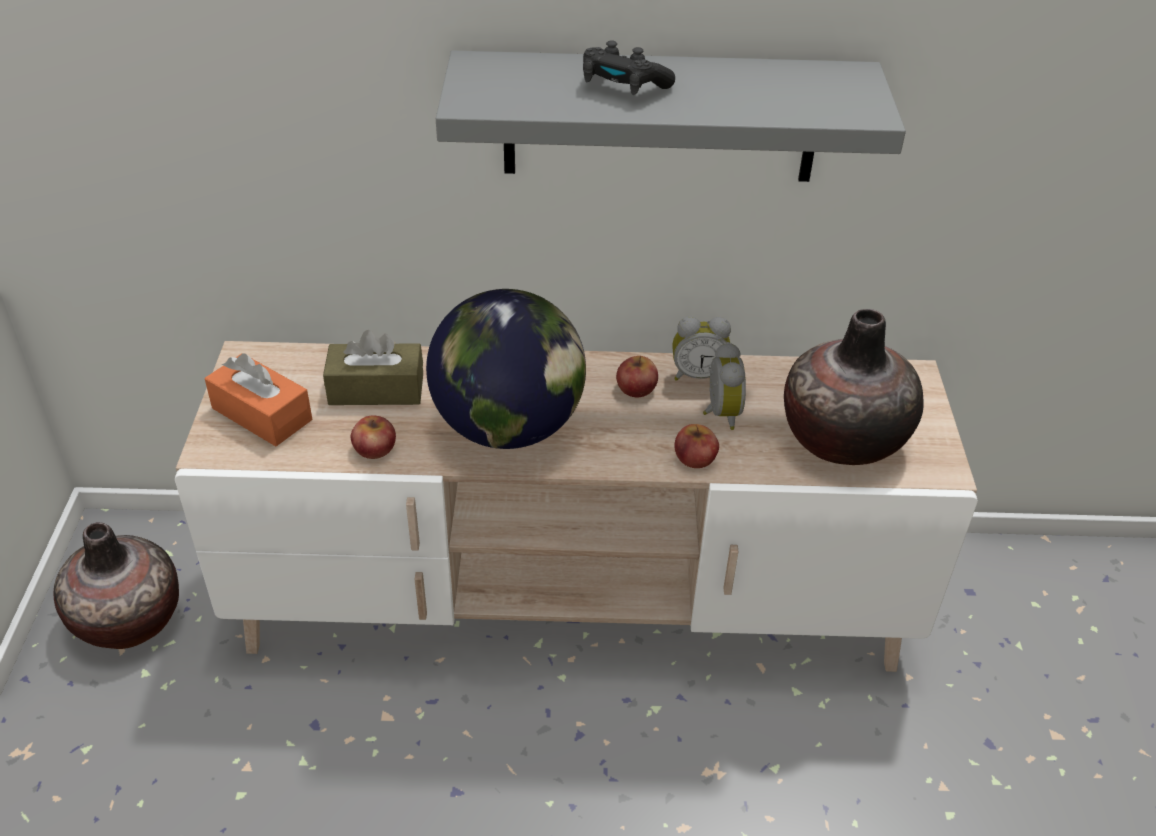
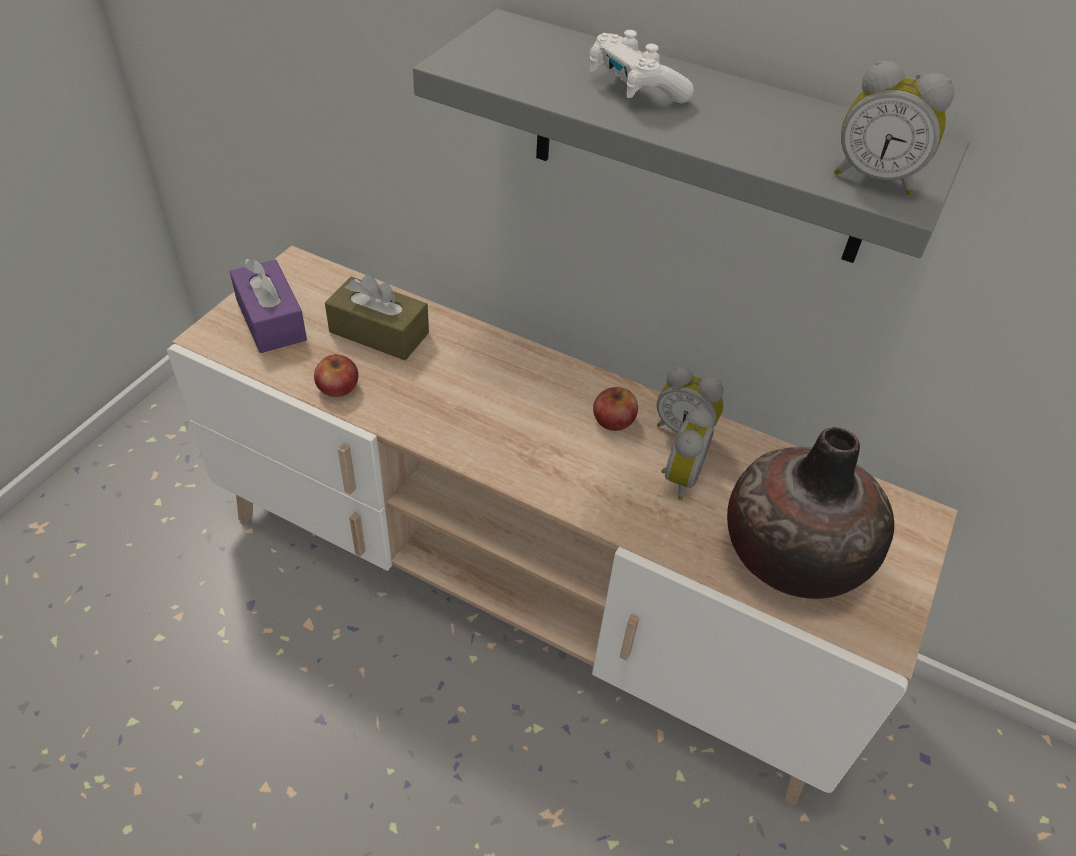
camera: 25 degrees right, 5 degrees up
vase [54,522,179,649] -> none
orange tissue box [205,353,312,446] -> purple tissue box [229,258,307,353]
globe [426,289,586,449] -> none
black game controller [583,40,675,95] -> white game controller [590,30,694,103]
apple [674,424,719,468] -> none
none -> alarm clock [834,61,954,195]

